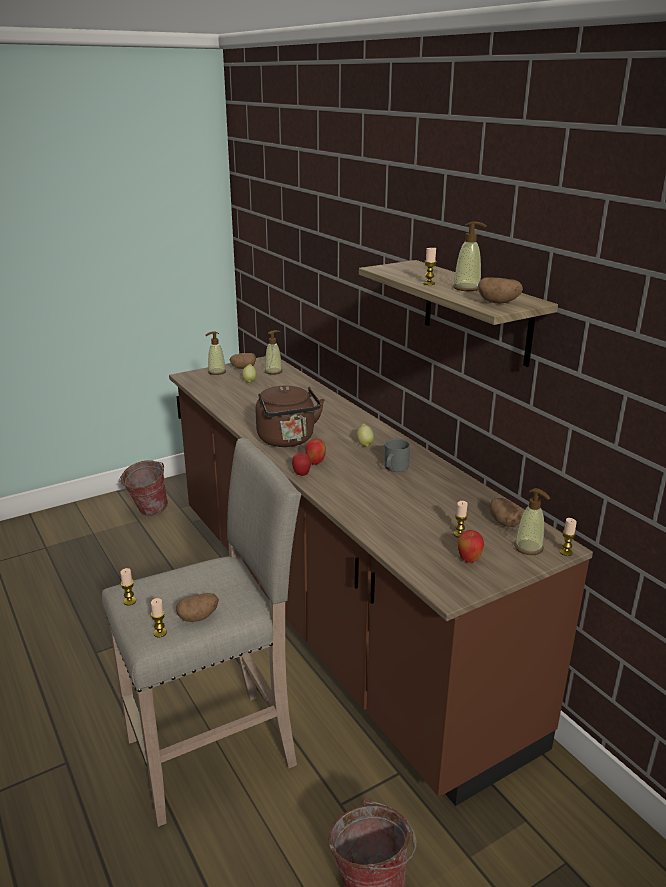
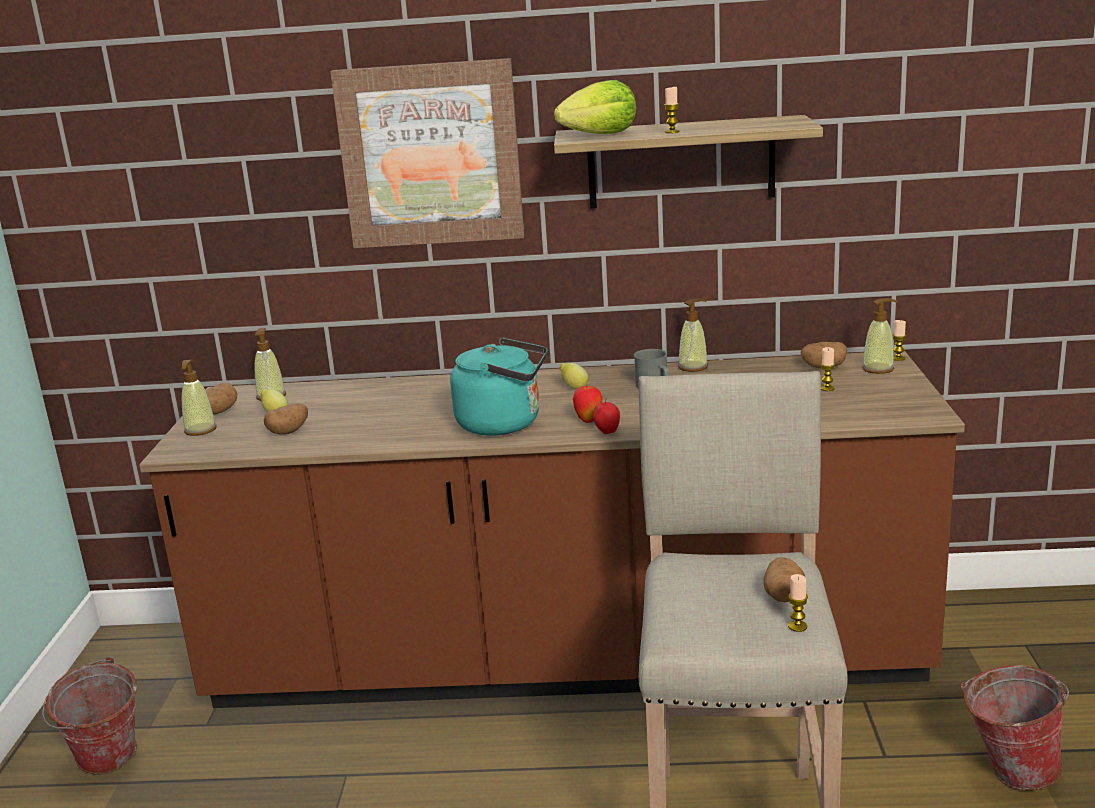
camera: 55 degrees left, 5 degrees down
candle [120,568,136,605] -> none
brown kettle [256,386,324,447] -> turquoise kettle [450,338,547,436]
soap dispenser [453,221,487,291] -> soap dispenser moved to [678,298,708,372]
apple [458,530,484,563] -> none
potato [478,277,523,304] -> potato moved to [264,403,308,435]
none -> picture [330,58,524,248]
none -> lettuce [554,80,636,134]

